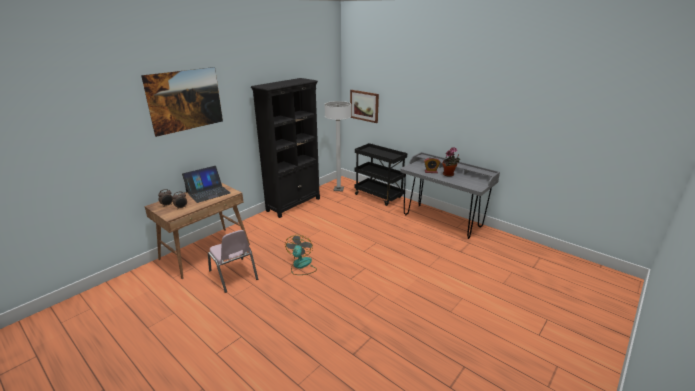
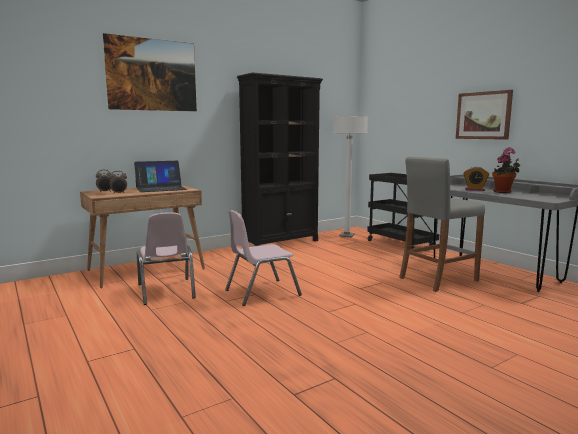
camera: 15 degrees right, 15 degrees down
fan [285,235,317,275] -> pink chair [225,210,302,306]
picture [350,90,379,123] -> picture moved to [456,90,513,140]
none -> grey stool [399,157,485,292]

